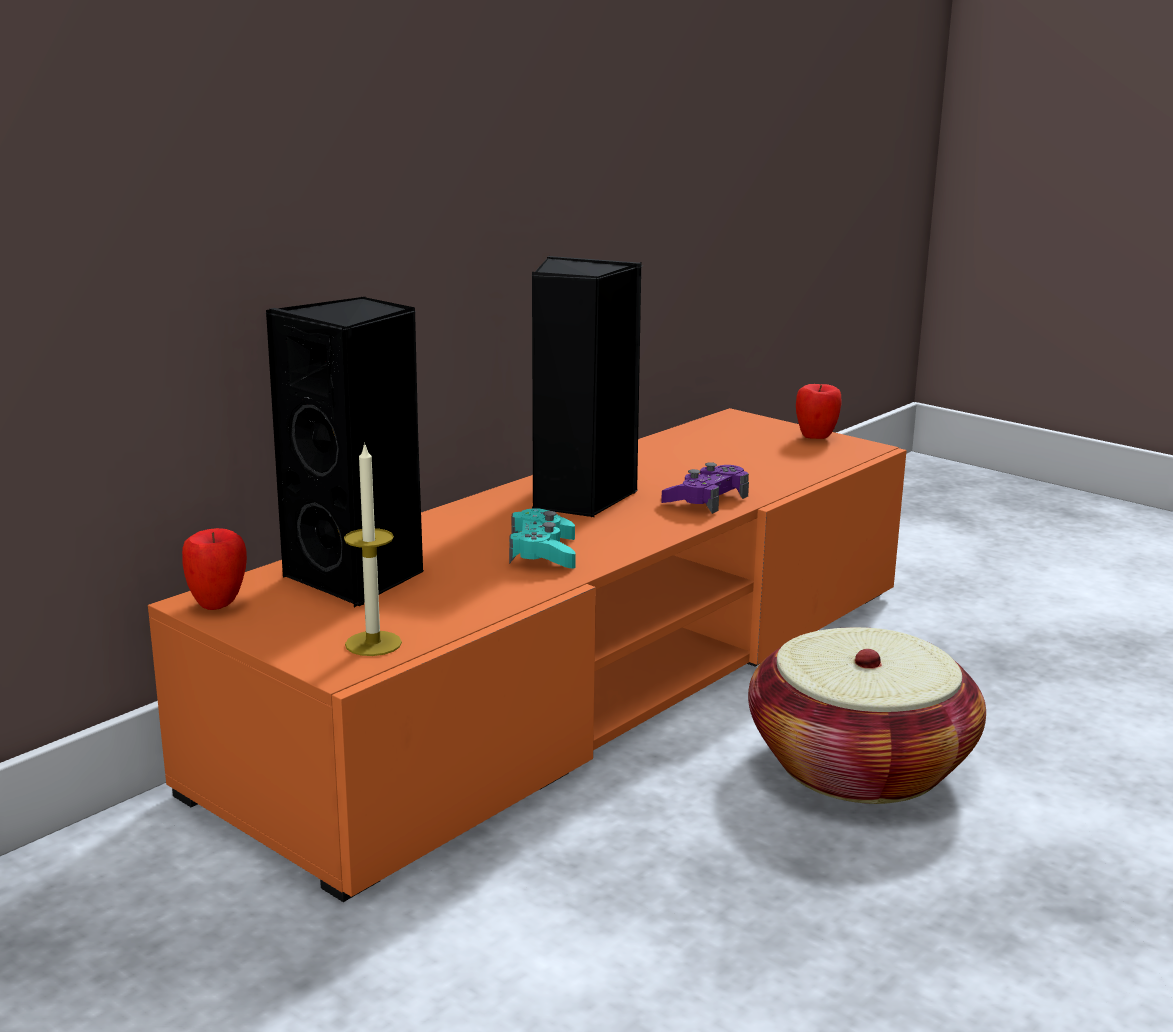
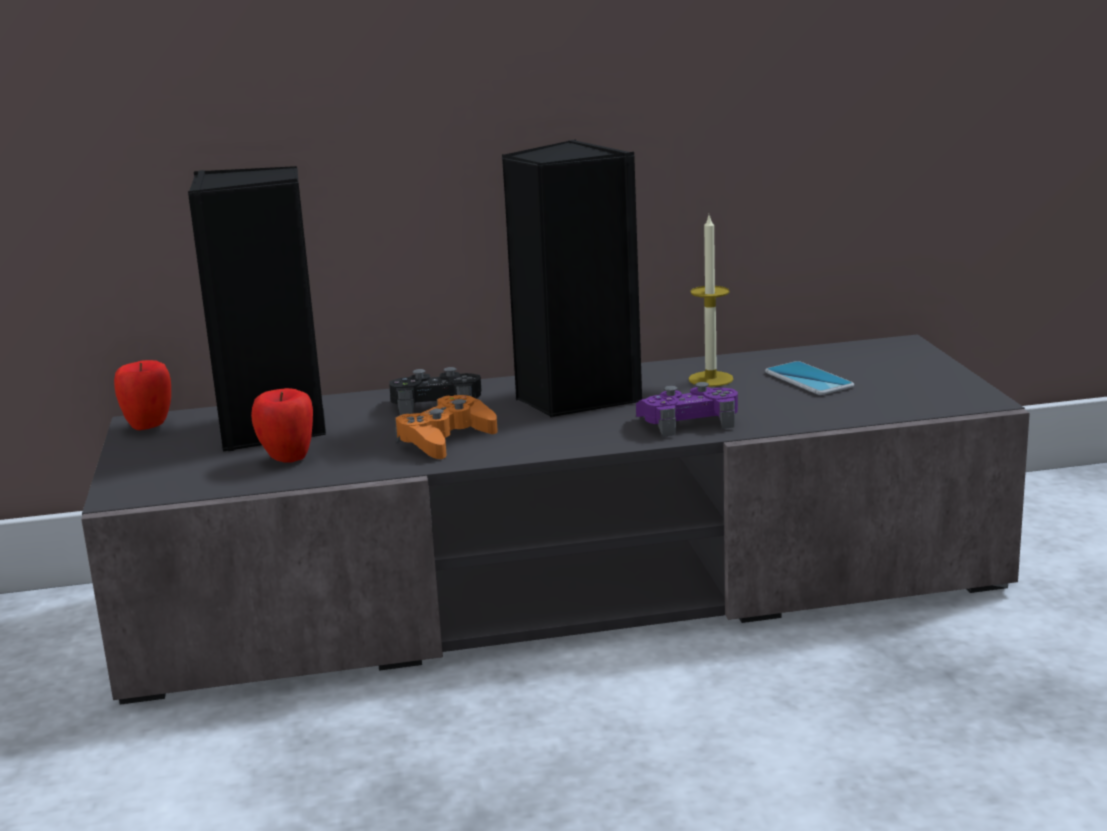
camera: 40 degrees right, 0 degrees up
orange tv stand [148,408,907,902] -> grey tv stand [81,334,1030,705]
candle [344,442,402,656] -> candle moved to [688,216,734,387]
turquoise game controller [509,508,576,568] -> orange game controller [395,395,497,459]
basket [748,627,986,804] -> none
apple [796,384,842,439] -> apple moved to [251,388,313,463]
none -> black game controller [389,367,482,415]
none -> phone [765,361,854,395]

